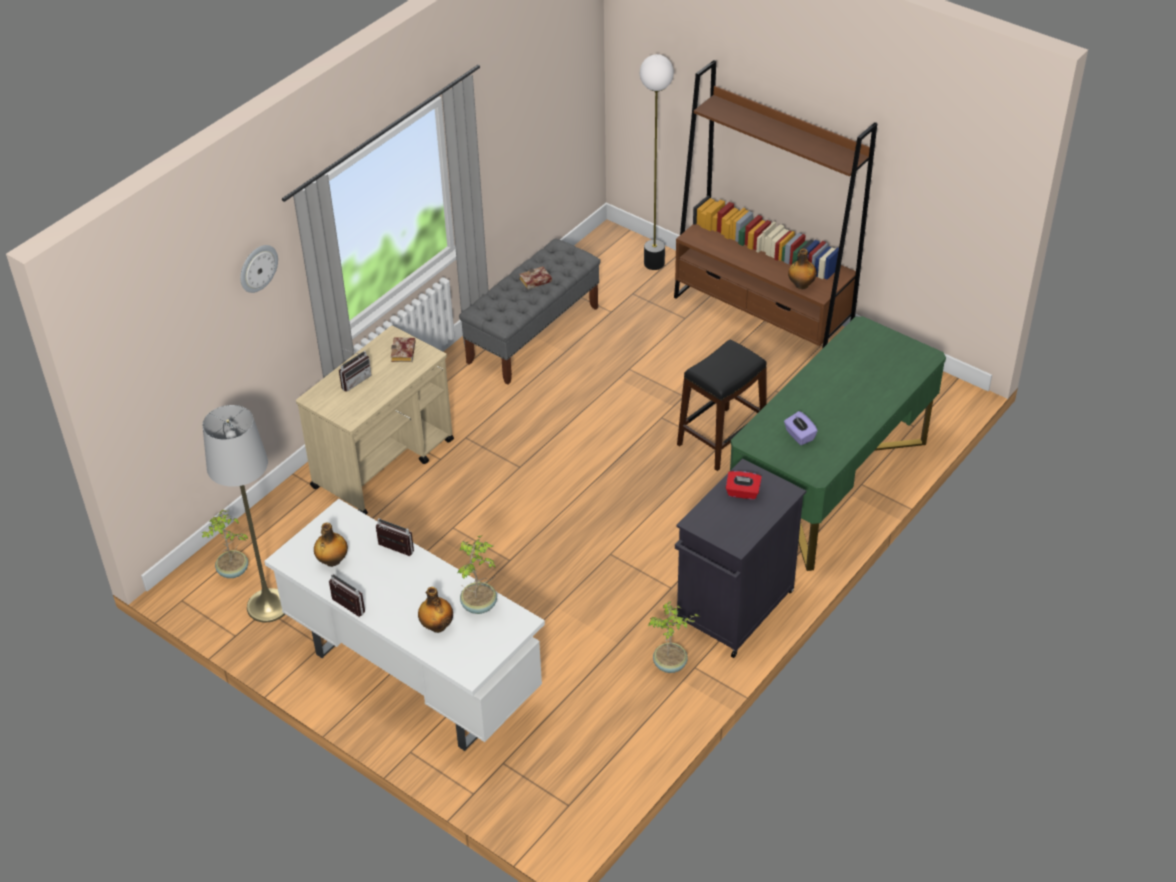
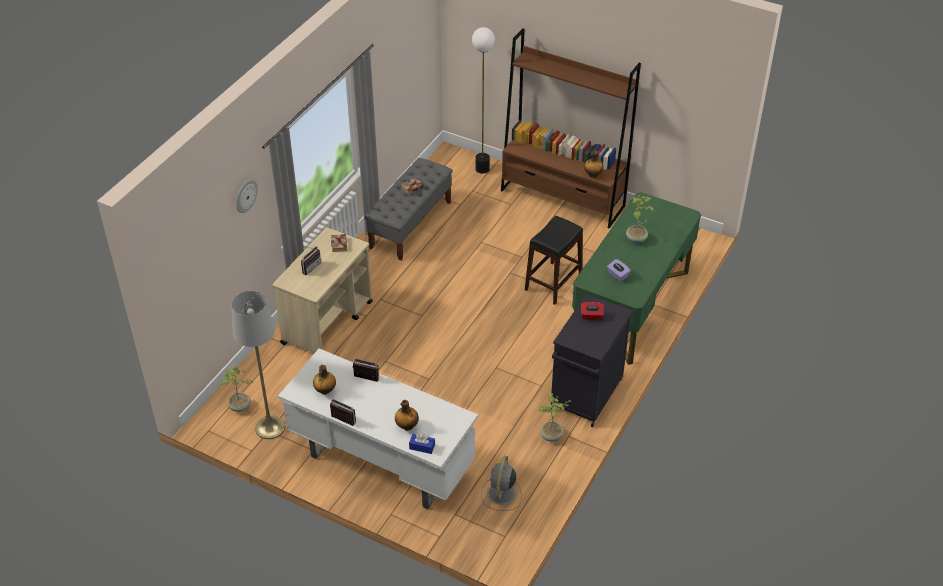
camera: 10 degrees left, 0 degrees up
potted plant [458,536,497,614] -> potted plant moved to [626,195,655,243]
none -> blue tissue box [409,433,435,454]
none -> grey fan [481,455,522,511]

